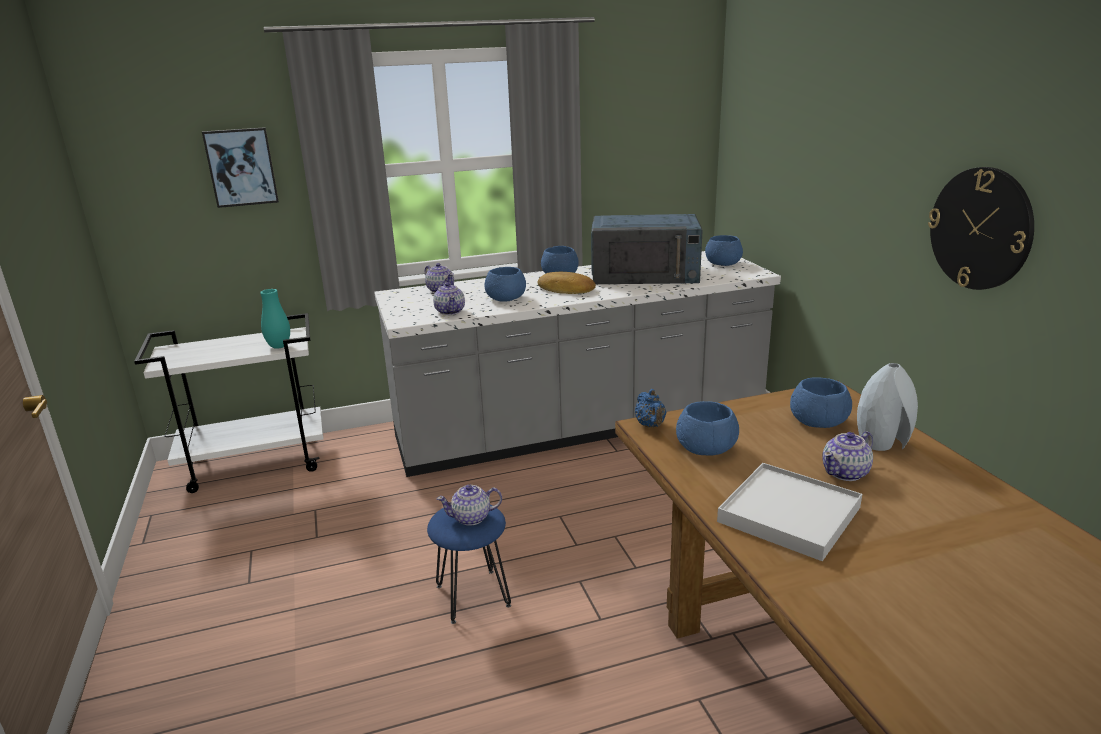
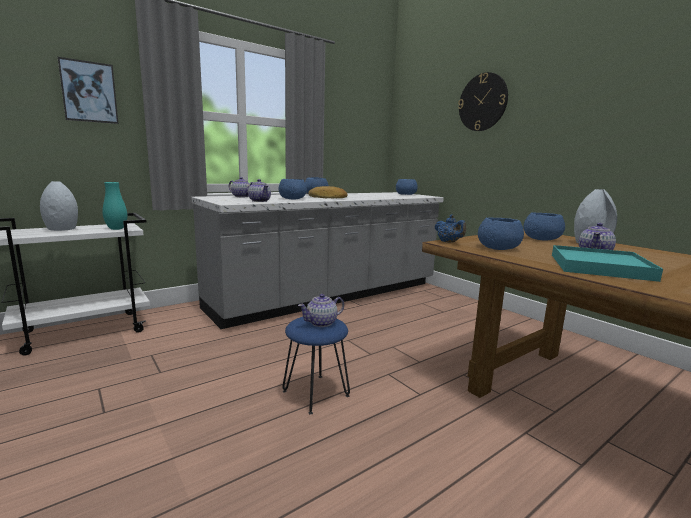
camera: 20 degrees left, 10 degrees down
blue microwave [591,214,703,284] -> none
white tray [717,463,862,561] -> turquoise tray [552,245,663,282]
wall clock [928,167,1034,290] -> wall clock moved to [458,72,508,131]
none -> grey vase [40,181,78,231]

